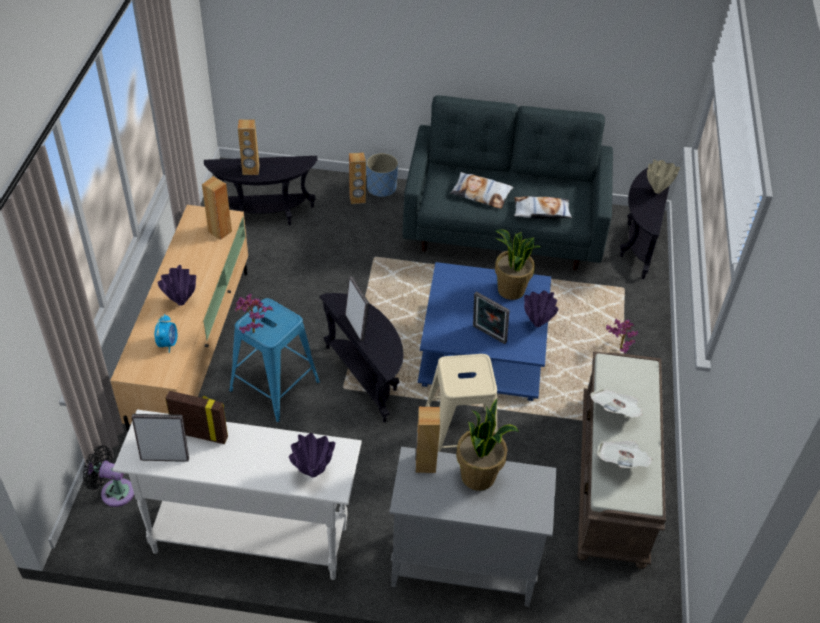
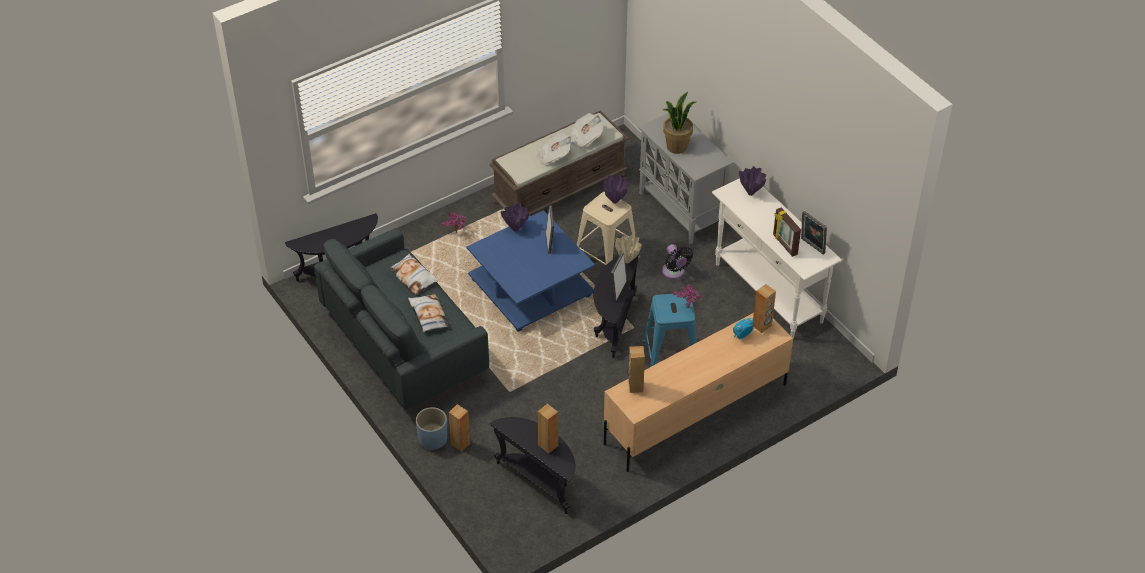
camera: 130 degrees left, 0 degrees up
black fan [83,445,134,507] -> black fan moved to [662,244,693,279]
purple vase [157,265,196,306] -> purple vase moved to [603,175,629,204]
brown speaker [415,407,440,473] -> brown speaker moved to [752,284,776,333]
potted plant [495,230,542,300] -> none
beige vase [647,160,680,194] -> beige vase moved to [615,235,642,263]

